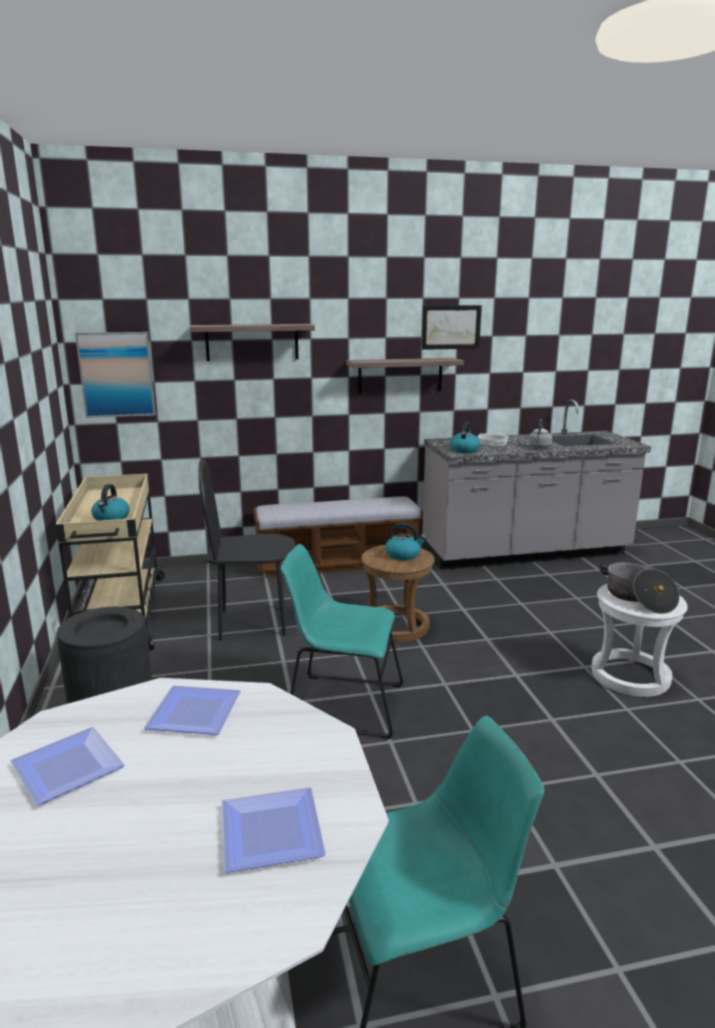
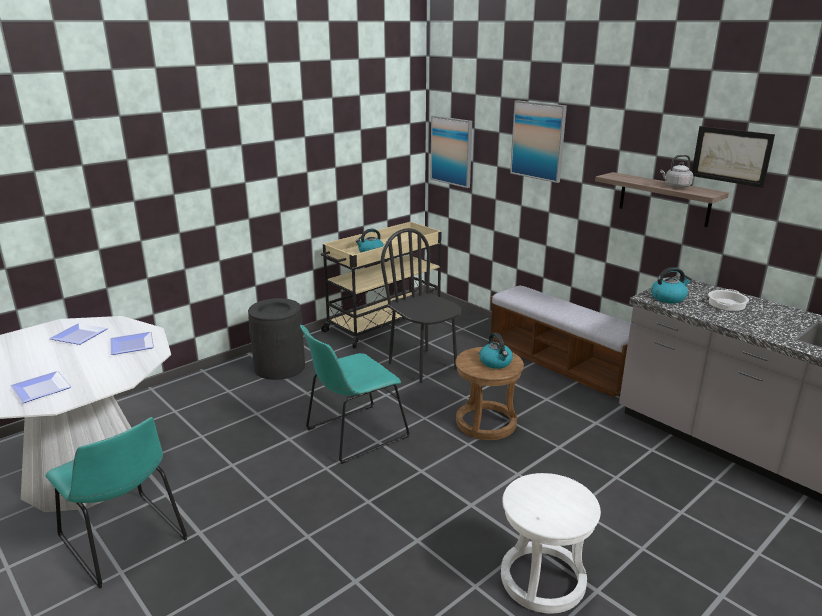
camera: 60 degrees right, 5 degrees up
shelf [190,324,315,361] -> picture [510,100,567,183]
turquoise chair [280,544,404,739] -> turquoise chair turned 105 degrees counterclockwise [300,325,410,464]
grey kettle [529,419,552,448] -> grey kettle moved to [660,155,693,188]
cooking pot [598,562,680,614] -> none

